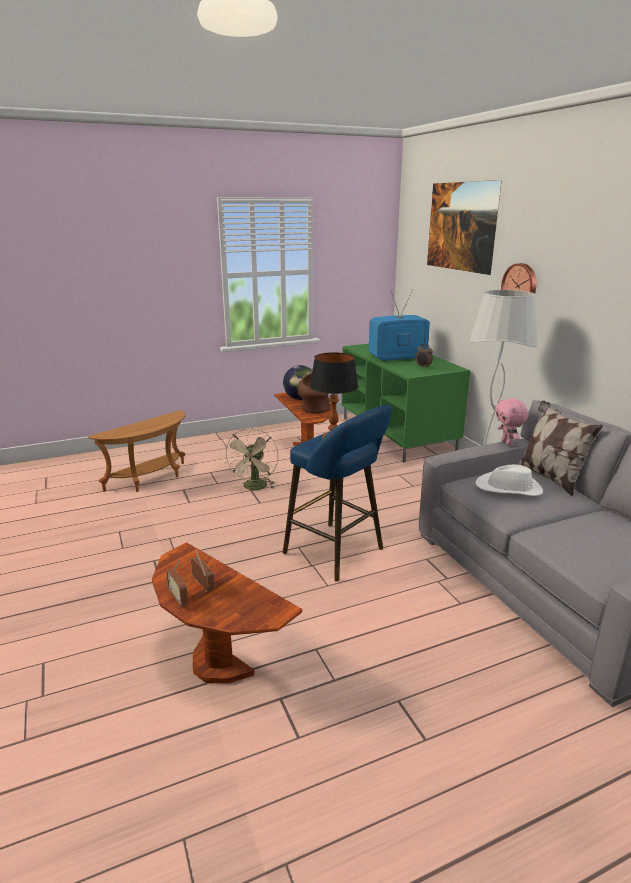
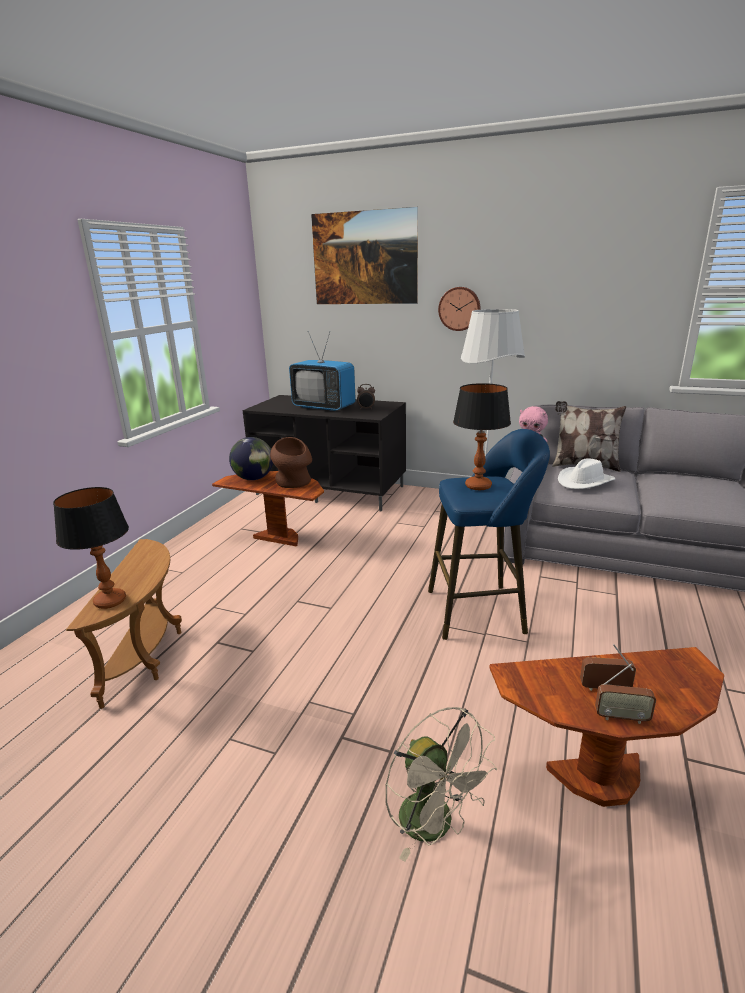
camera: 45 degrees left, 0 degrees up
beige fan [224,428,278,490] -> beige fan moved to [385,707,497,861]
green tv stand [342,344,470,463] -> black tv stand [243,395,406,512]
television [369,289,430,361] -> television turned 90 degrees counterclockwise [289,331,356,411]
none -> table lamp [53,487,129,609]

